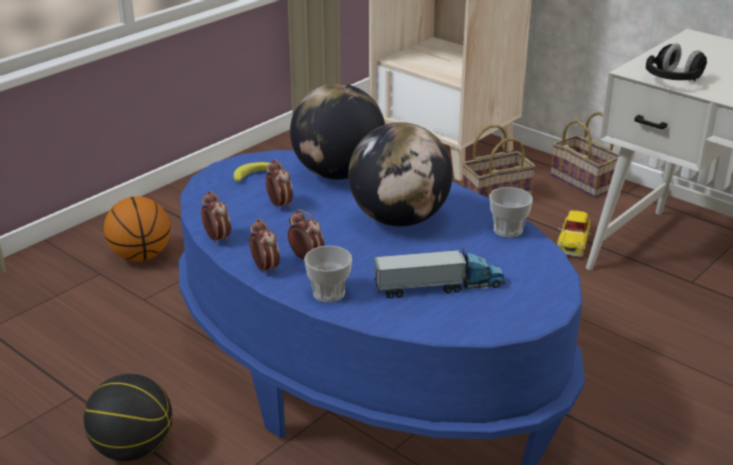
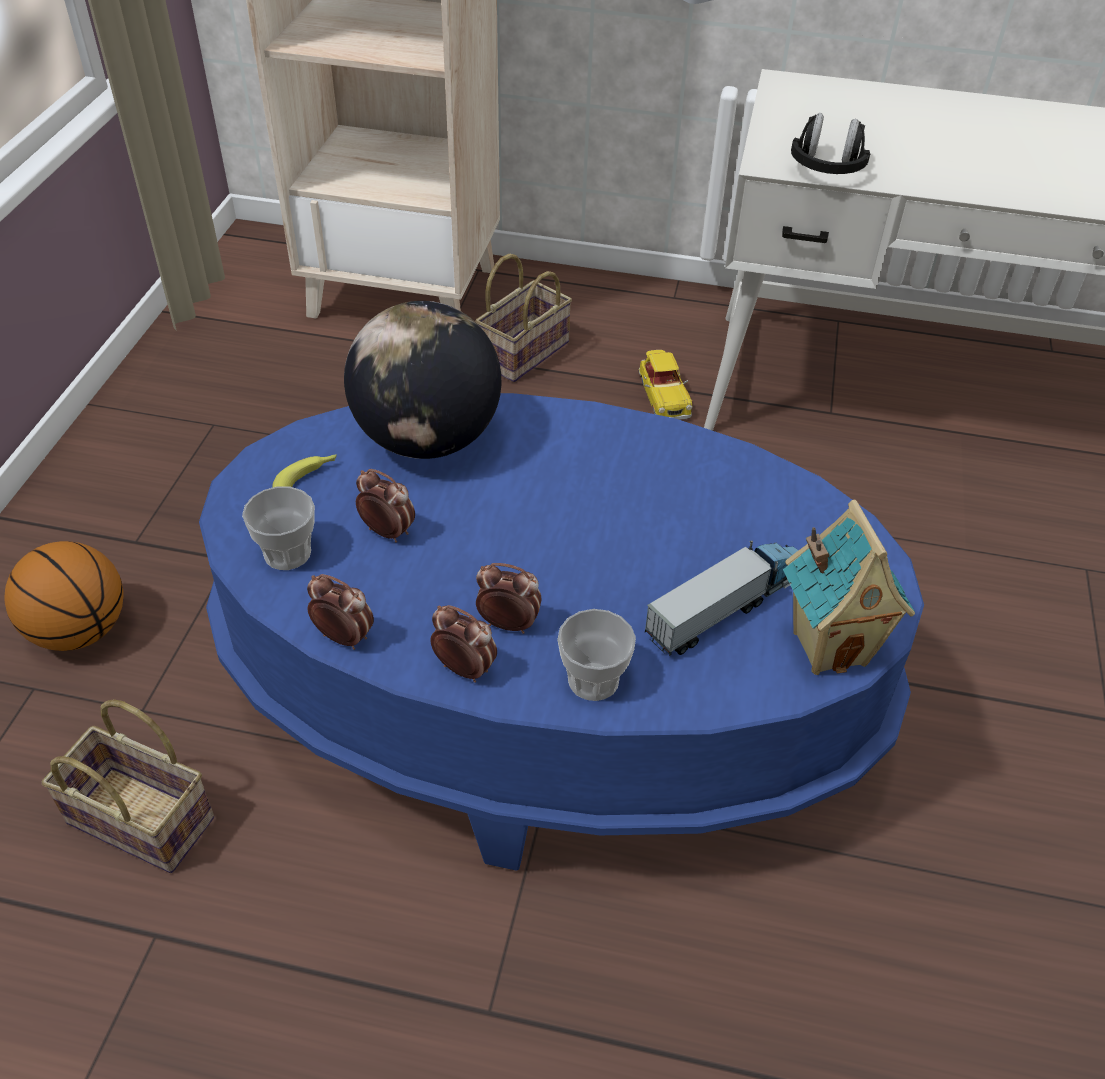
camera: 30 degrees left, 15 degrees up
basketball [84,374,172,462] -> none
globe [348,122,452,227] -> none
cup [489,187,533,238] -> cup moved to [242,486,315,570]
basket [551,112,619,197] -> basket moved to [42,700,214,873]
none -> toy house [783,500,915,675]

